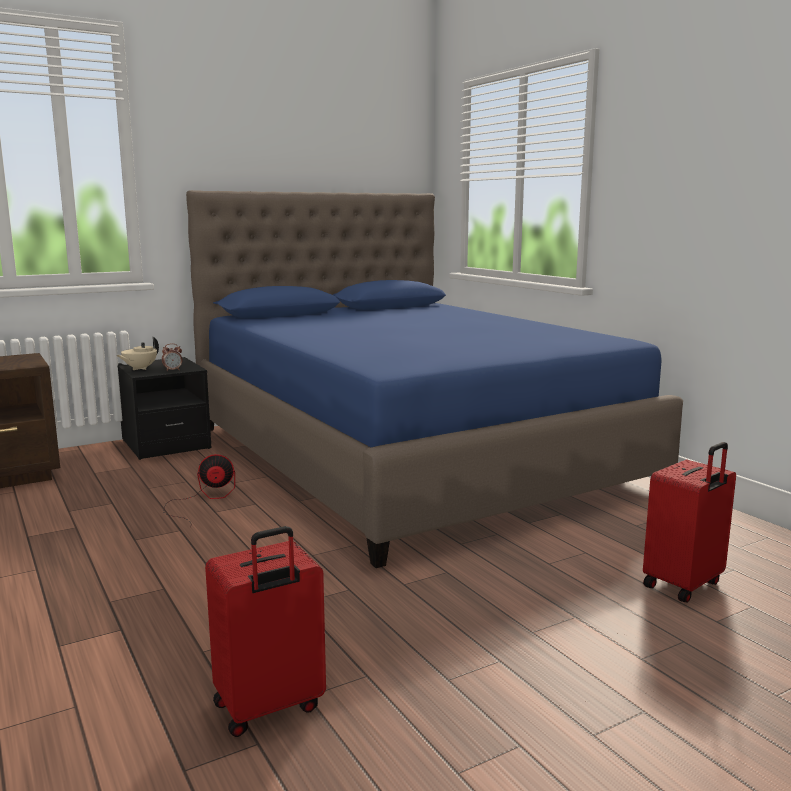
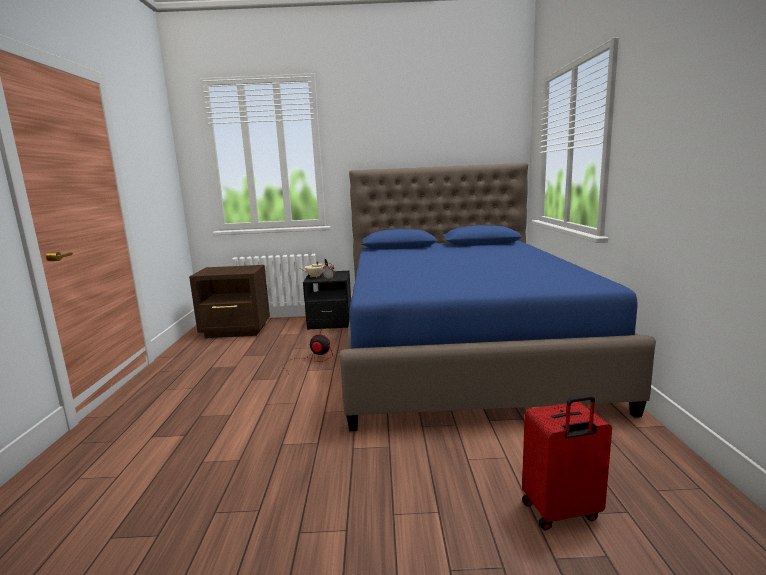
camera: 30 degrees right, 0 degrees up
red suitcase [205,526,326,737] -> none

